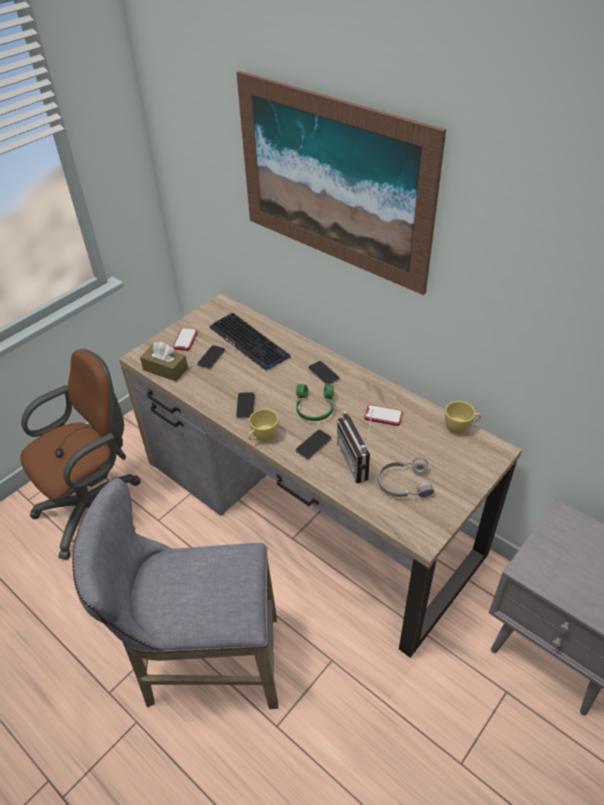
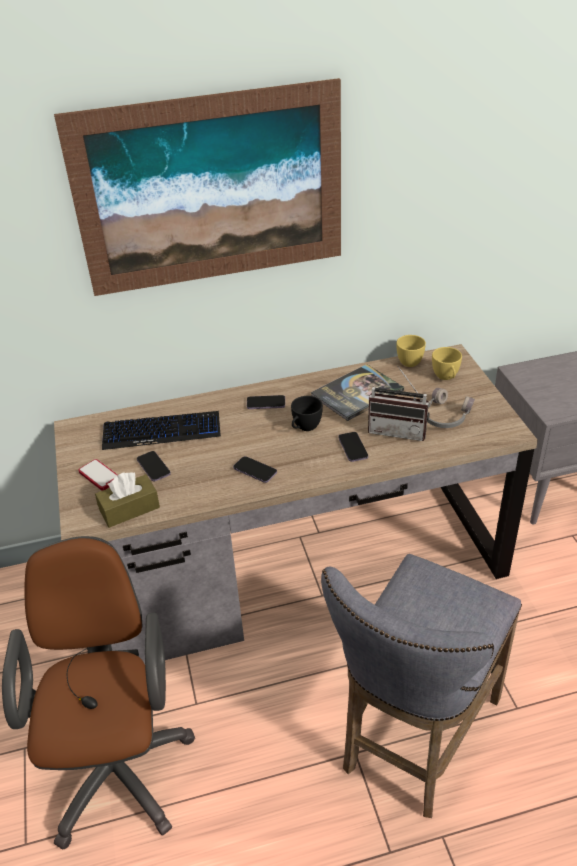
camera: 55 degrees left, 5 degrees down
yellow cup [248,409,278,442] -> yellow cup moved to [432,347,462,380]
green headphones [296,384,334,421] -> black cup [291,396,323,431]
phone [364,405,403,426] -> book [311,364,404,421]

